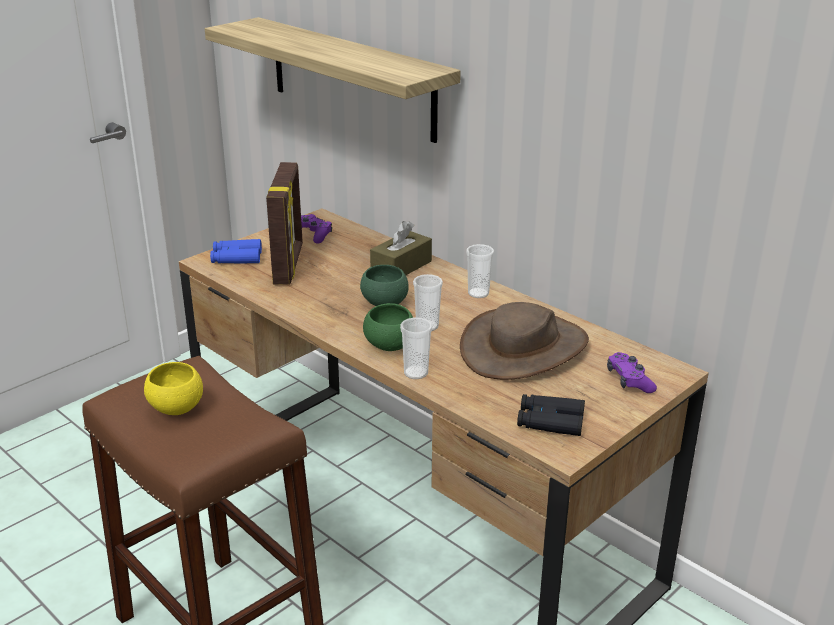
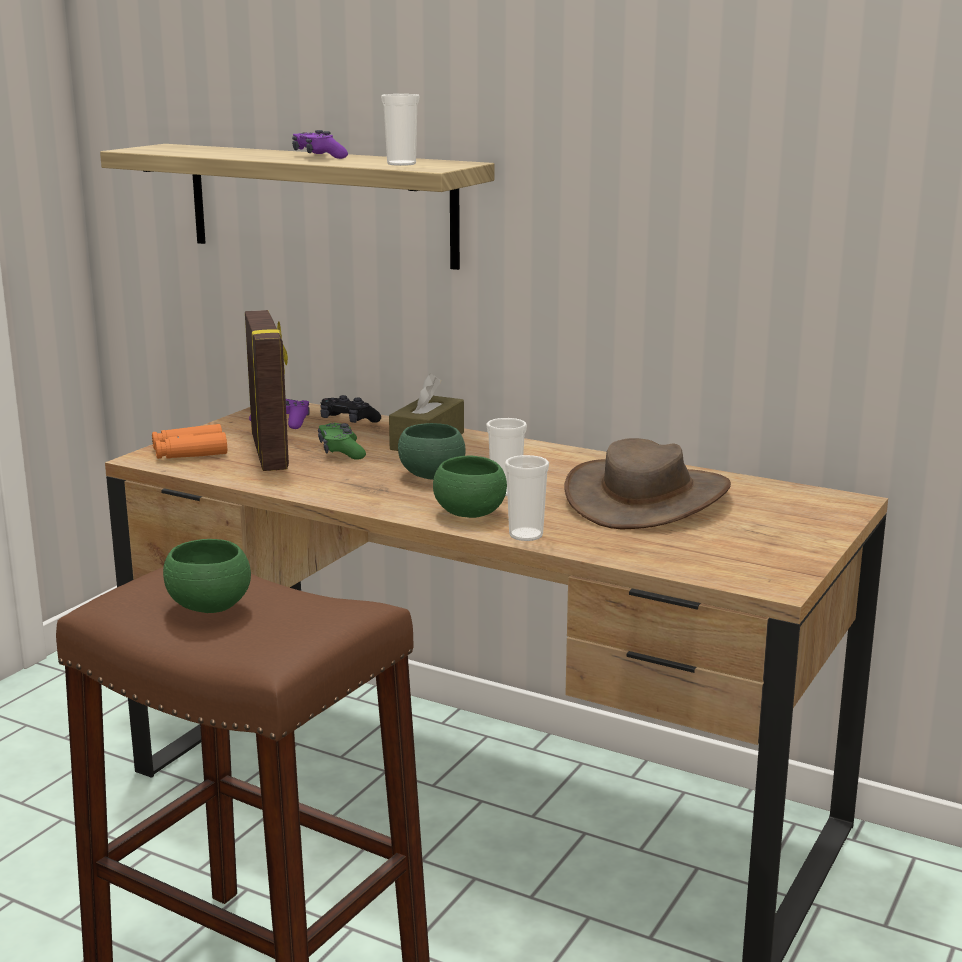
camera: 15 degrees left, 10 degrees down
yellow bowl [144,362,203,415] -> green bowl [163,539,251,613]
blue binoculars [210,239,262,264] -> orange binoculars [152,424,227,459]
cup [466,244,494,298] -> cup moved to [381,94,420,166]
black binoculars [517,394,585,436] -> none
purple game controller [607,352,657,393] -> purple game controller moved to [292,130,348,159]
none -> green game controller [318,423,366,460]
none -> black game controller [320,395,381,423]

